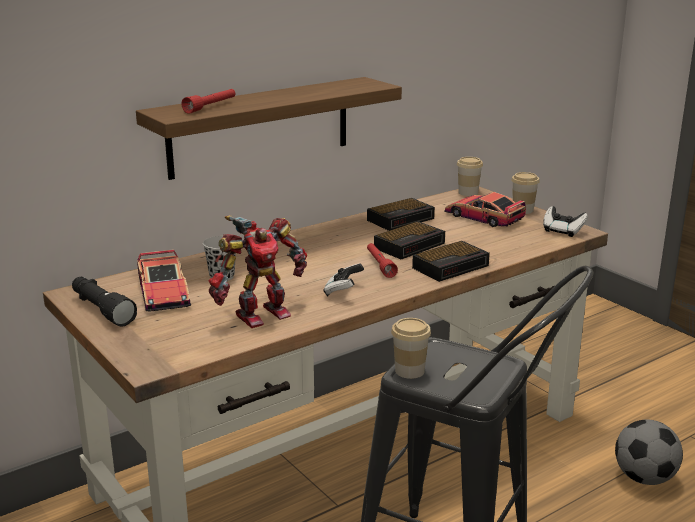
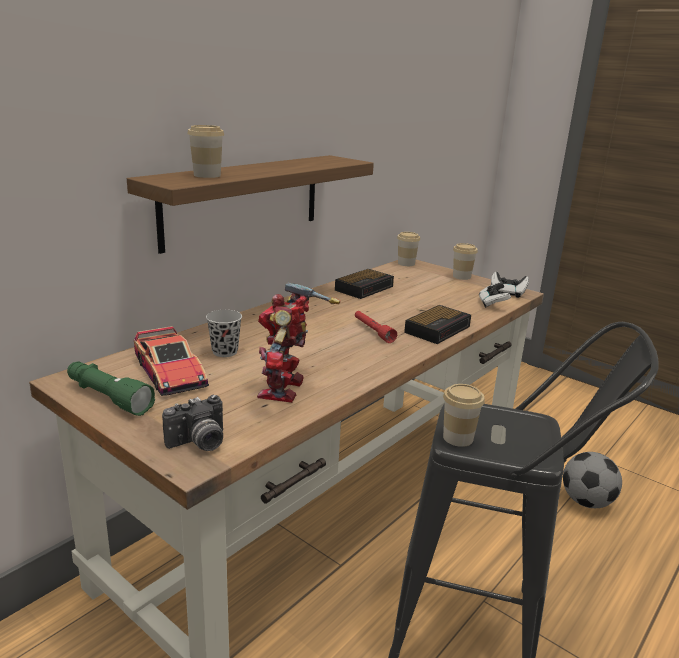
camera: 15 degrees left, 0 degrees up
black flashlight [72,277,137,327] -> green flashlight [67,362,155,416]
red flashlight [181,89,235,114] -> cup [188,125,224,178]
toy robot [208,215,307,328] -> toy robot turned 150 degrees clockwise [257,282,340,403]
game controller [324,263,364,296] -> game controller moved to [479,282,511,308]
alarm clock [374,221,445,259] -> none
toy car [444,192,526,227] -> none
none -> camera [162,395,223,451]

